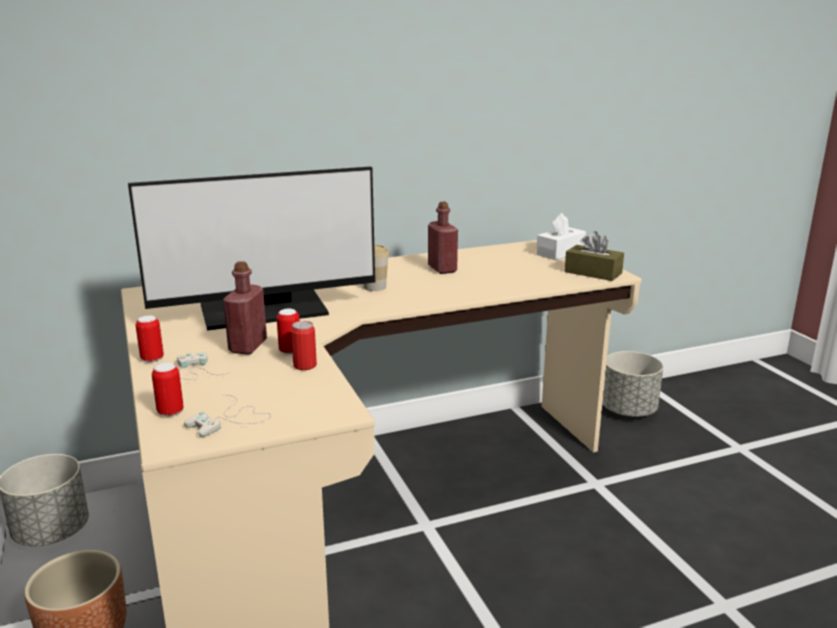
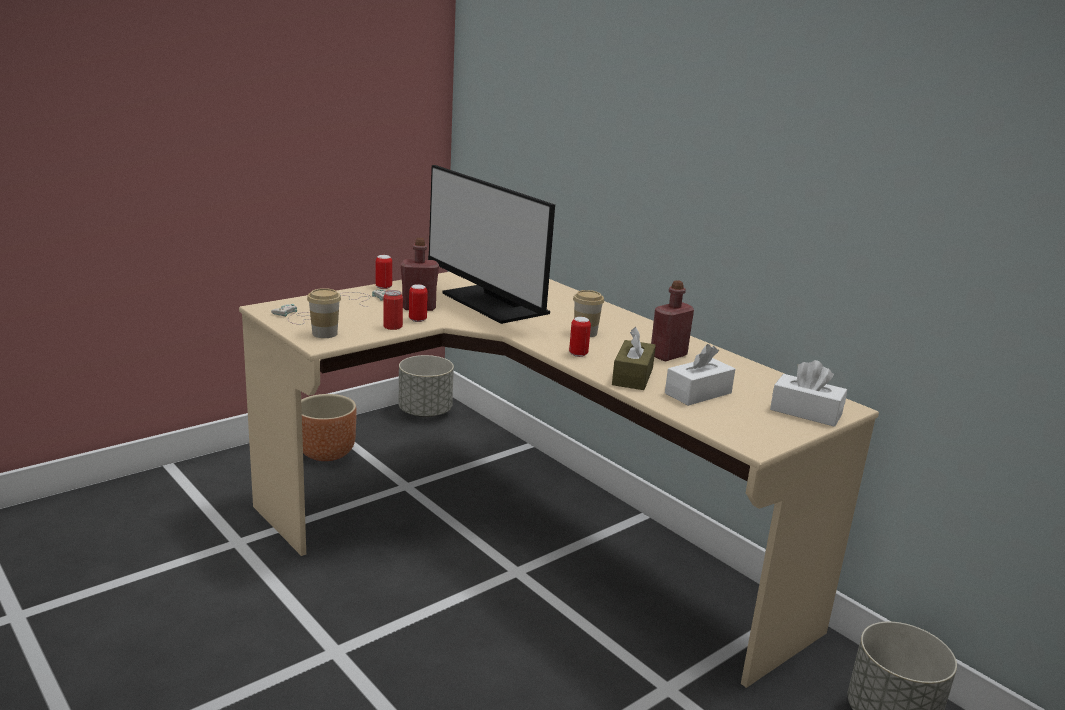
camera: 70 degrees right, 0 degrees up
can [152,363,184,416] -> can moved to [569,317,591,357]
brown tissue box [565,231,624,281] -> brown tissue box moved to [612,327,656,390]
none -> cup [307,288,341,338]
none -> white tissue box [665,344,735,406]

